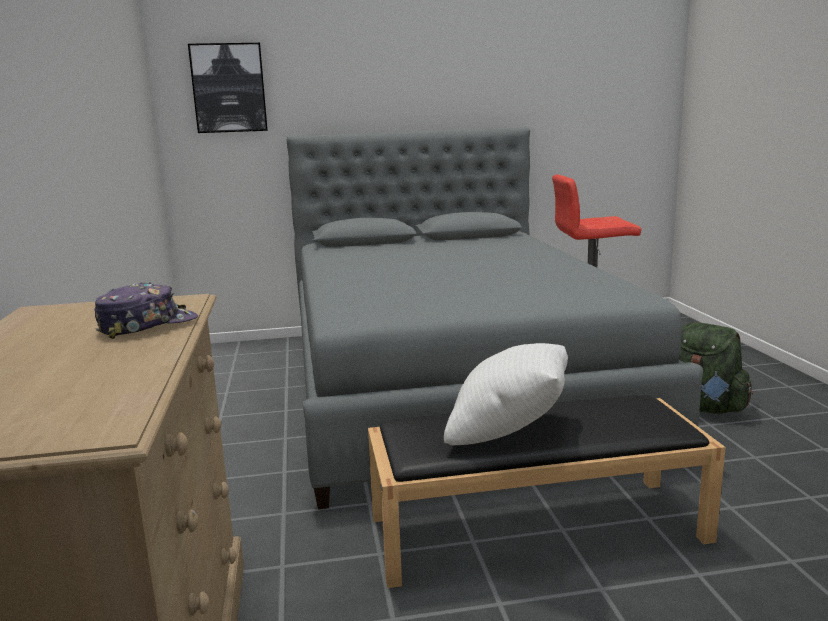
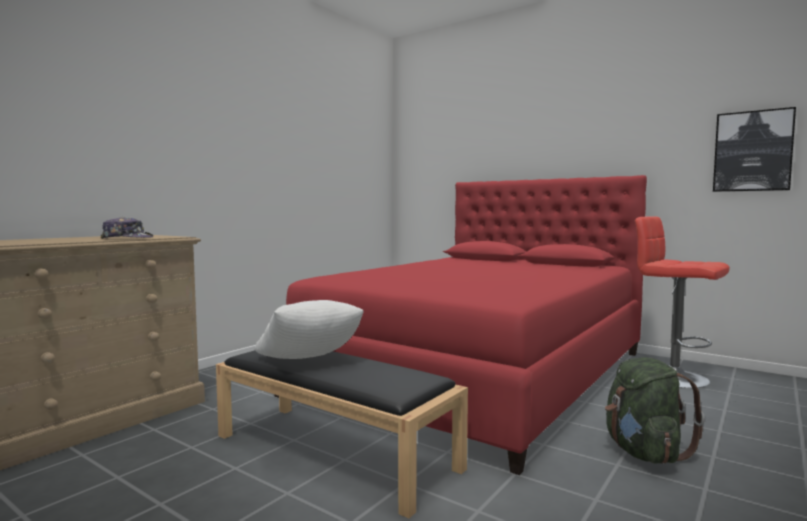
camera: 45 degrees right, 10 degrees down
picture [188,43,268,133] -> picture moved to [713,107,796,192]
grey bed [287,127,703,509] -> red bed [274,175,647,475]

